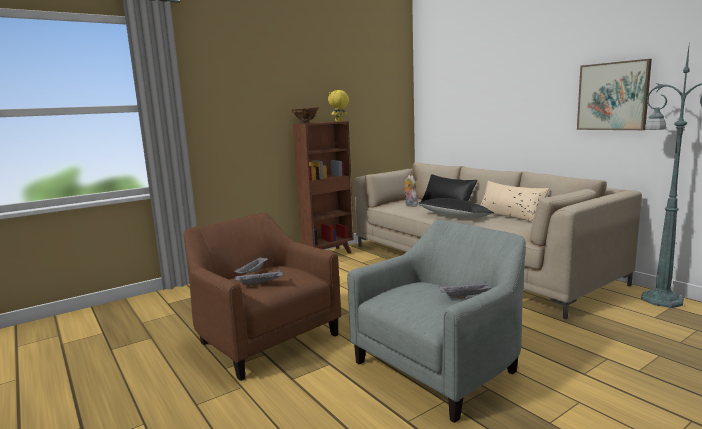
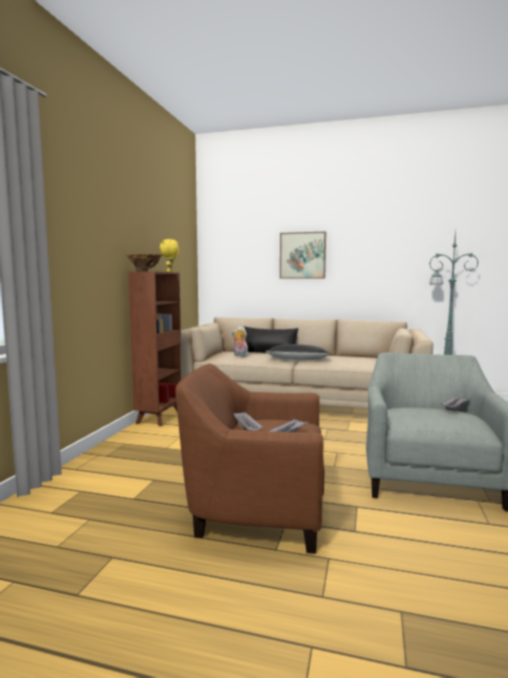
camera: 40 degrees left, 5 degrees down
beige pillow [480,181,549,223] -> none
picture [577,59,652,130] -> picture moved to [280,232,326,279]

